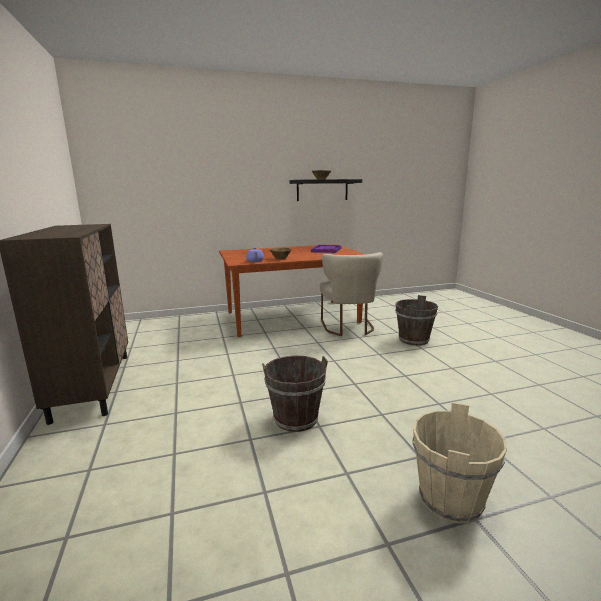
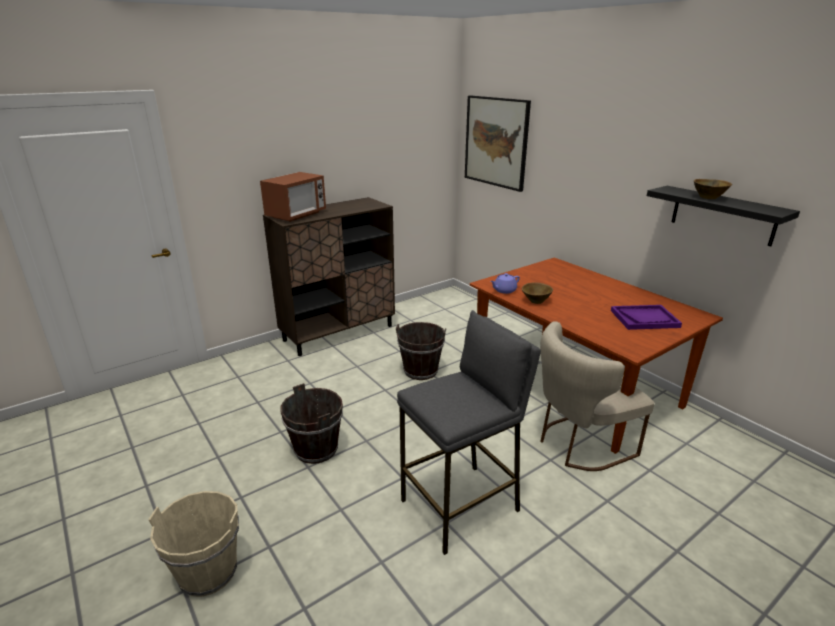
camera: 70 degrees right, 10 degrees up
brown bucket [395,295,438,345] -> brown bucket moved to [396,322,446,380]
none -> microwave [260,172,326,222]
none -> grey stool [397,310,541,555]
none -> picture [465,96,531,192]

